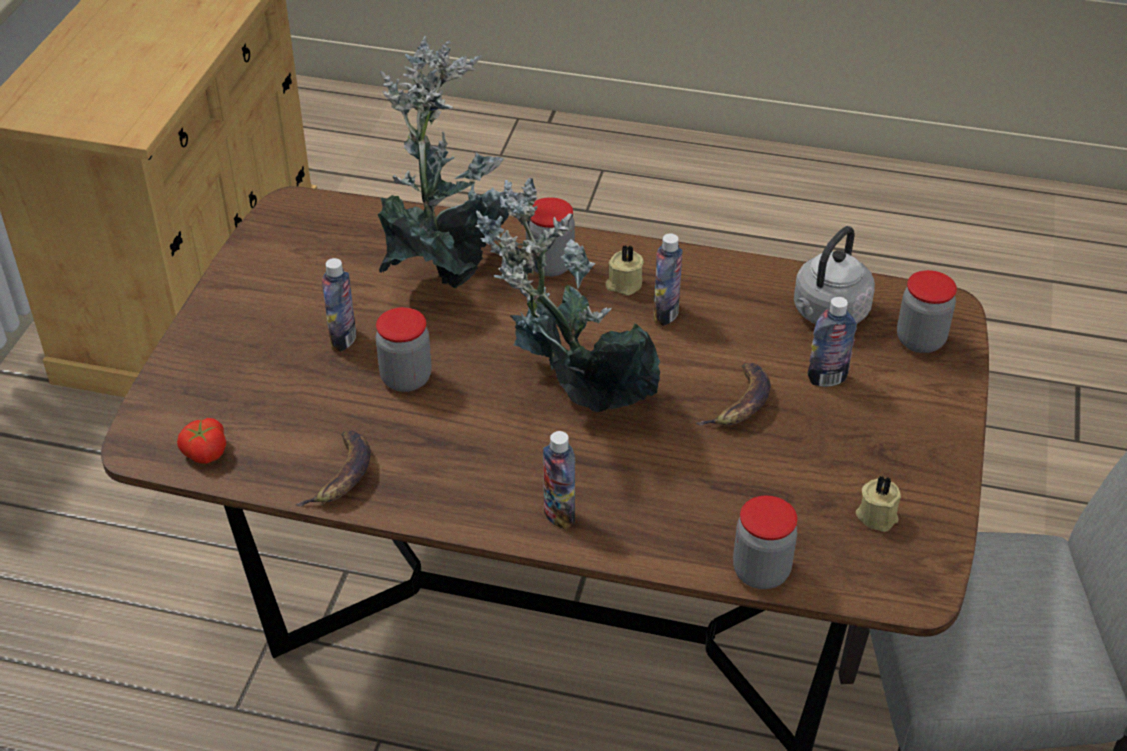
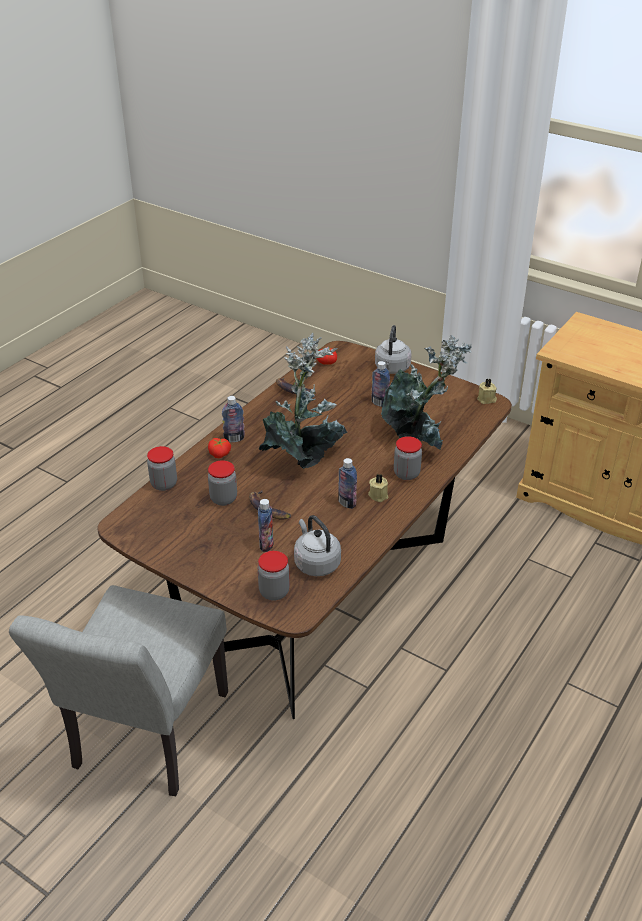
camera: 110 degrees right, 5 degrees down
jar [376,307,432,392] -> jar moved to [208,460,237,506]
beige candle [856,475,901,532] -> beige candle moved to [477,379,497,404]
none -> tomato [208,438,231,458]
none -> grey kettle [375,325,412,374]

